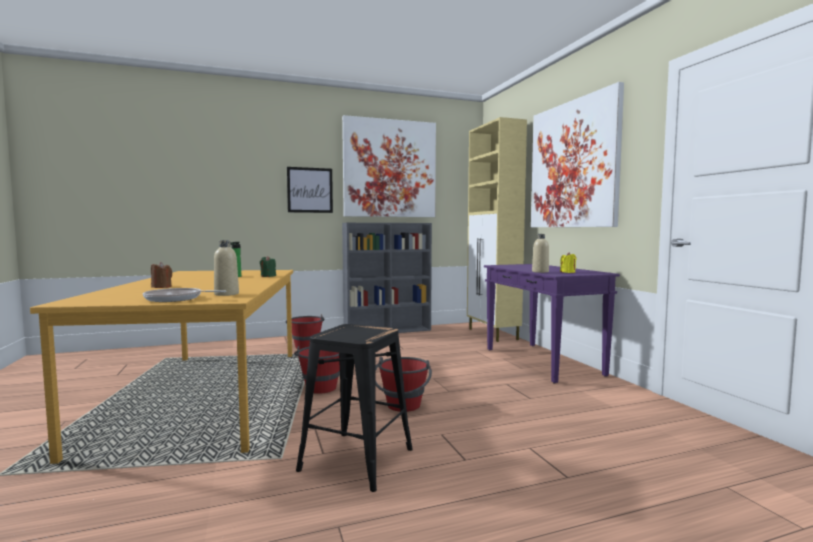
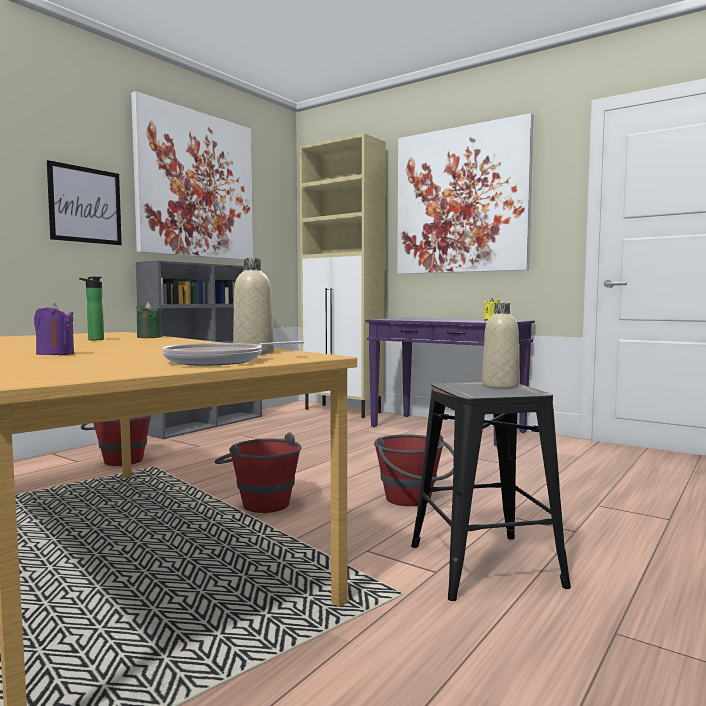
camera: 35 degrees left, 0 degrees up
brown candle [151,262,172,288] -> purple candle [34,303,74,355]
beige bottle [532,234,549,273] -> beige bottle moved to [482,303,519,389]

